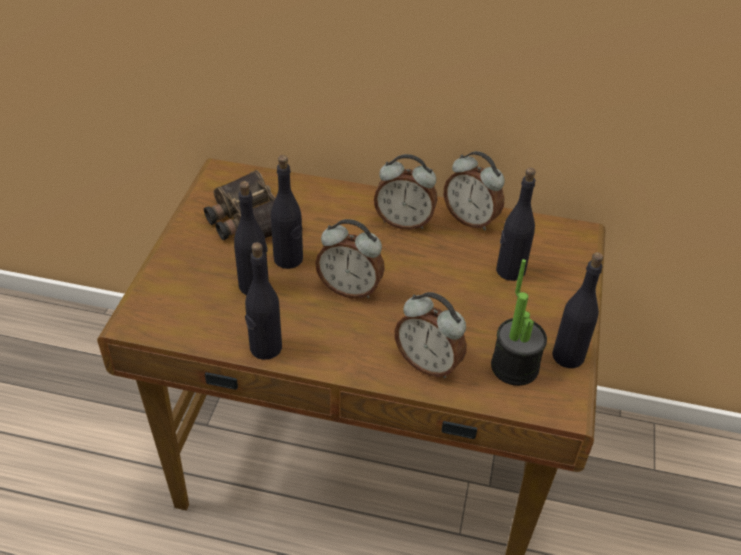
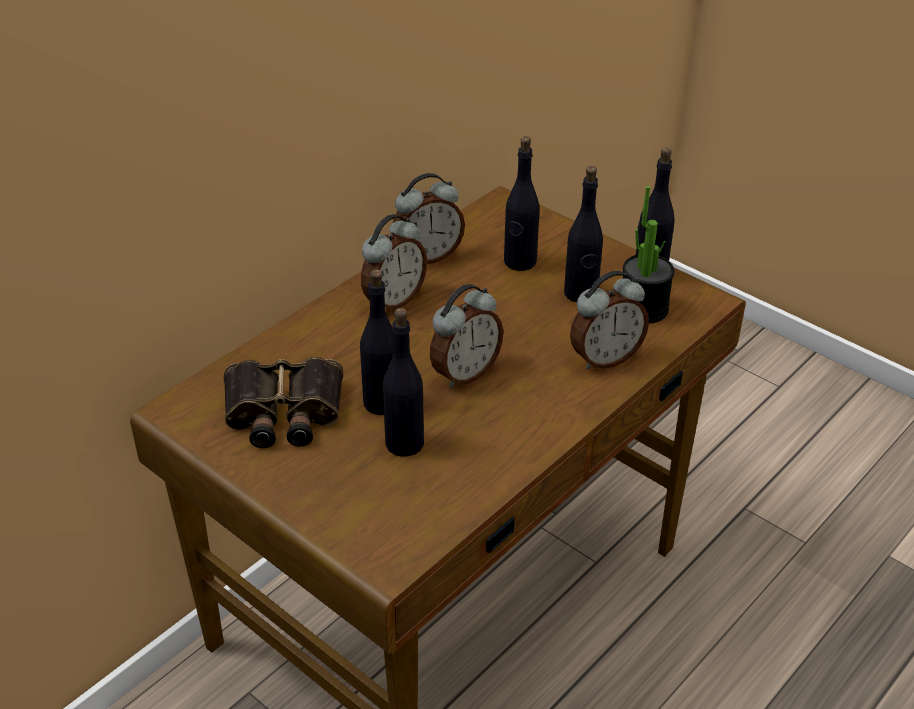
camera: 60 degrees left, 5 degrees down
black bottle [245,242,282,360] -> black bottle moved to [564,166,603,302]

